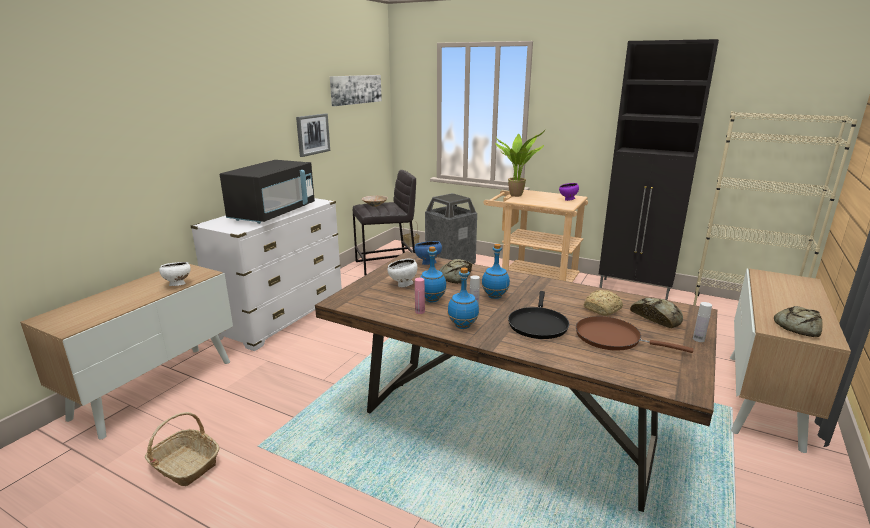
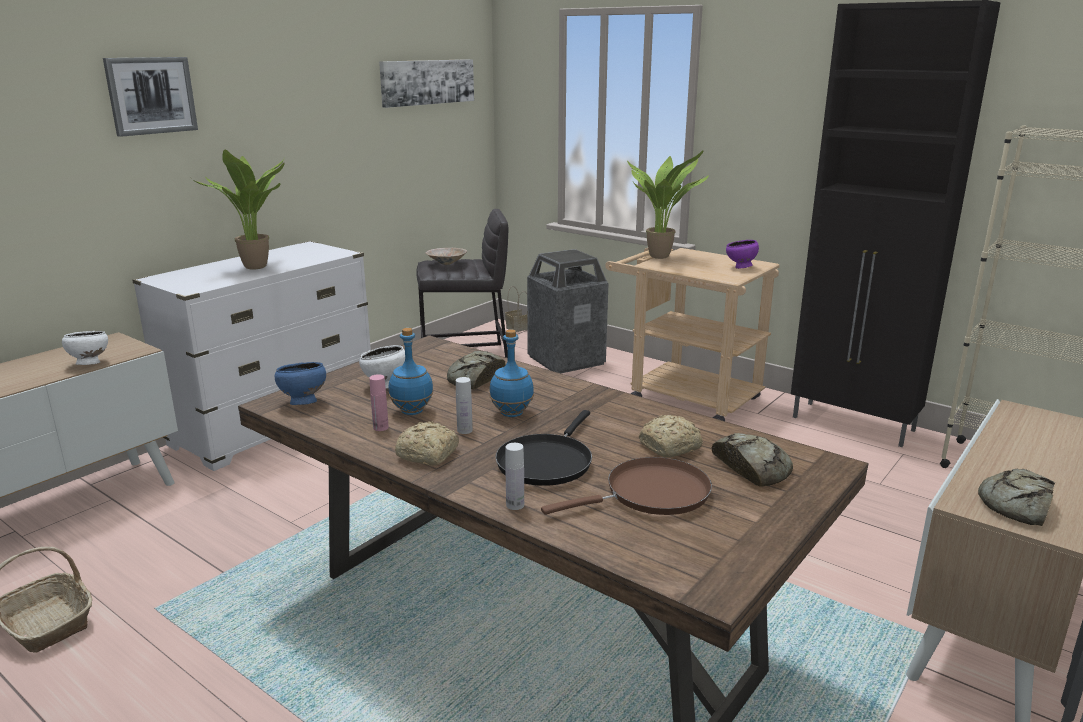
camera: 10 degrees right, 0 degrees up
black microwave [220,160,315,224] -> potted plant [191,150,285,270]
picture [296,113,330,157] -> picture moved to [103,57,198,137]
blue bowl [414,241,442,265] -> blue bowl moved to [275,362,326,405]
blue bottle [447,268,479,329] -> bread [395,421,459,466]
brown frying pan [576,316,693,353] -> brown frying pan turned 120 degrees clockwise [541,457,712,515]
white bottle [693,302,712,342] -> white bottle moved to [505,443,524,510]

